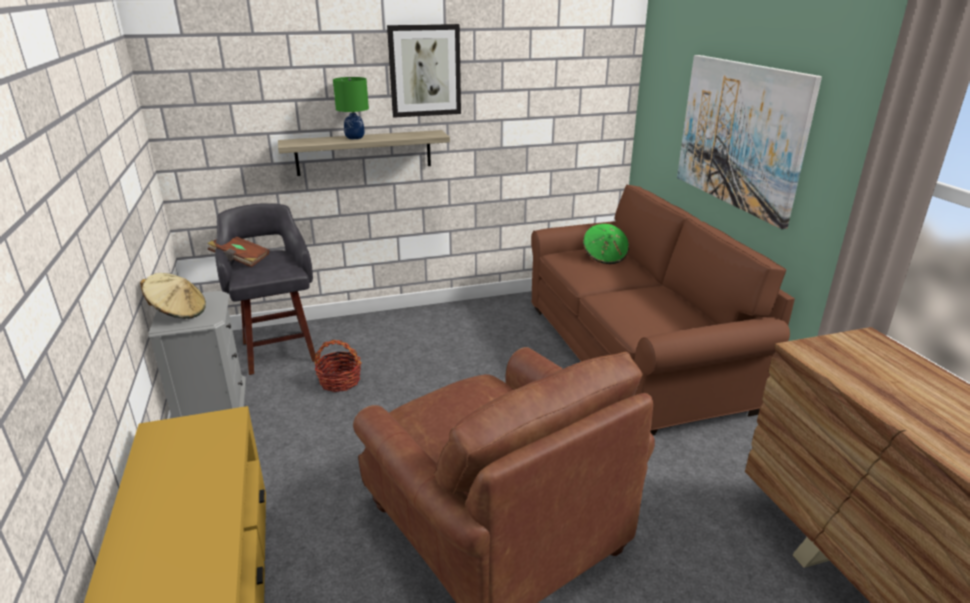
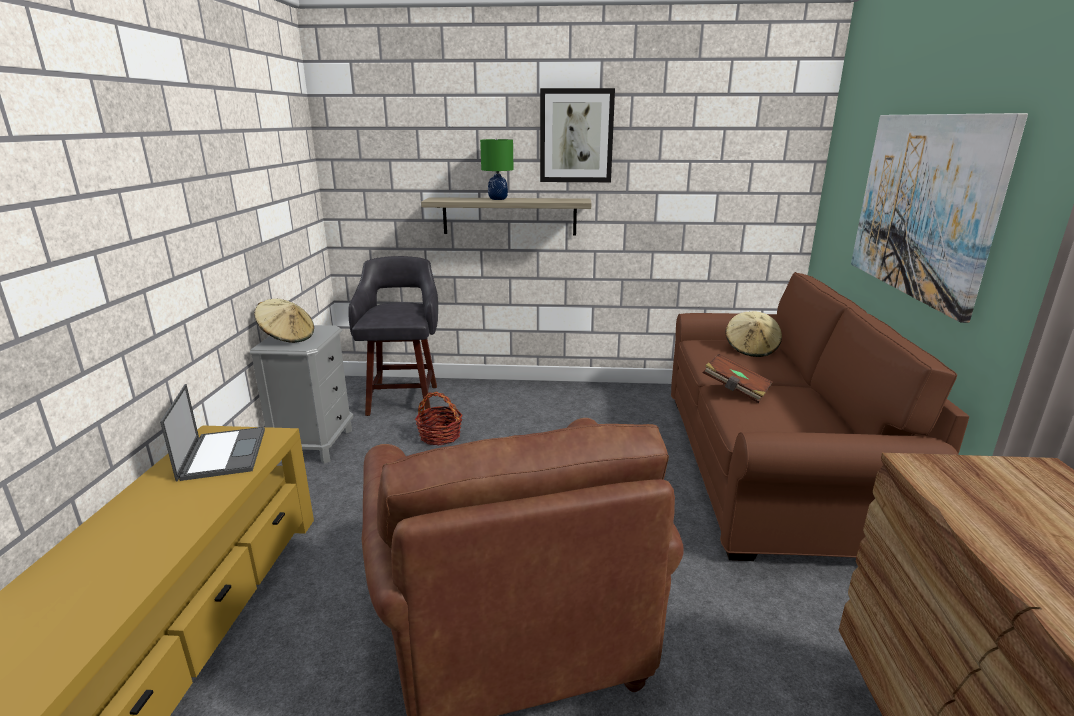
camera: 20 degrees right, 5 degrees down
brown book [208,237,269,268] -> brown book moved to [703,354,772,403]
green hat [583,224,629,264] -> beige hat [725,311,782,357]
none -> laptop [160,384,265,481]

